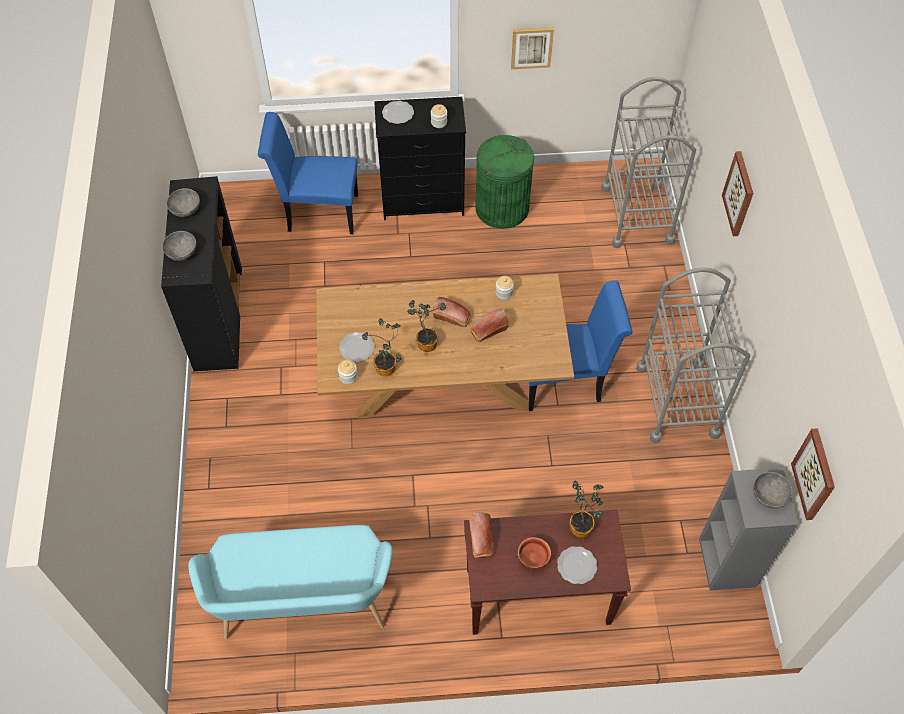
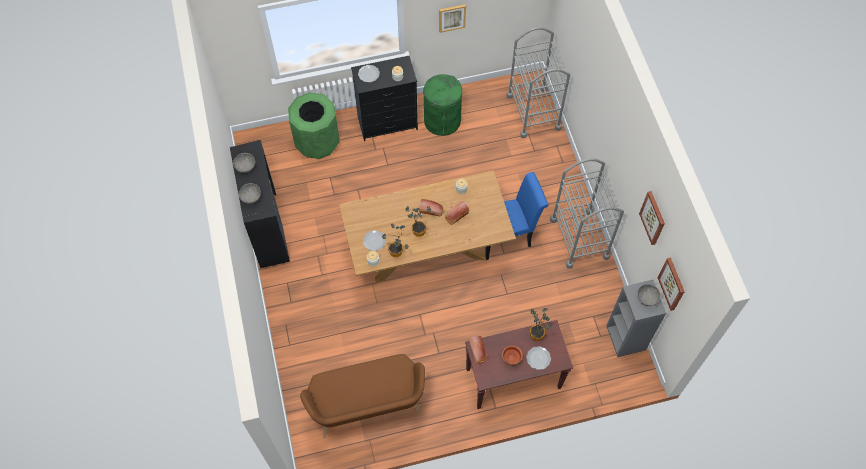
camera: 10 degrees left, 5 degrees up
turquoise bench [188,525,393,640] -> brown bench [300,354,425,439]
blue chair [258,112,358,234] -> green trash can [288,92,339,159]
picture [722,151,753,236] -> picture moved to [639,191,665,245]

